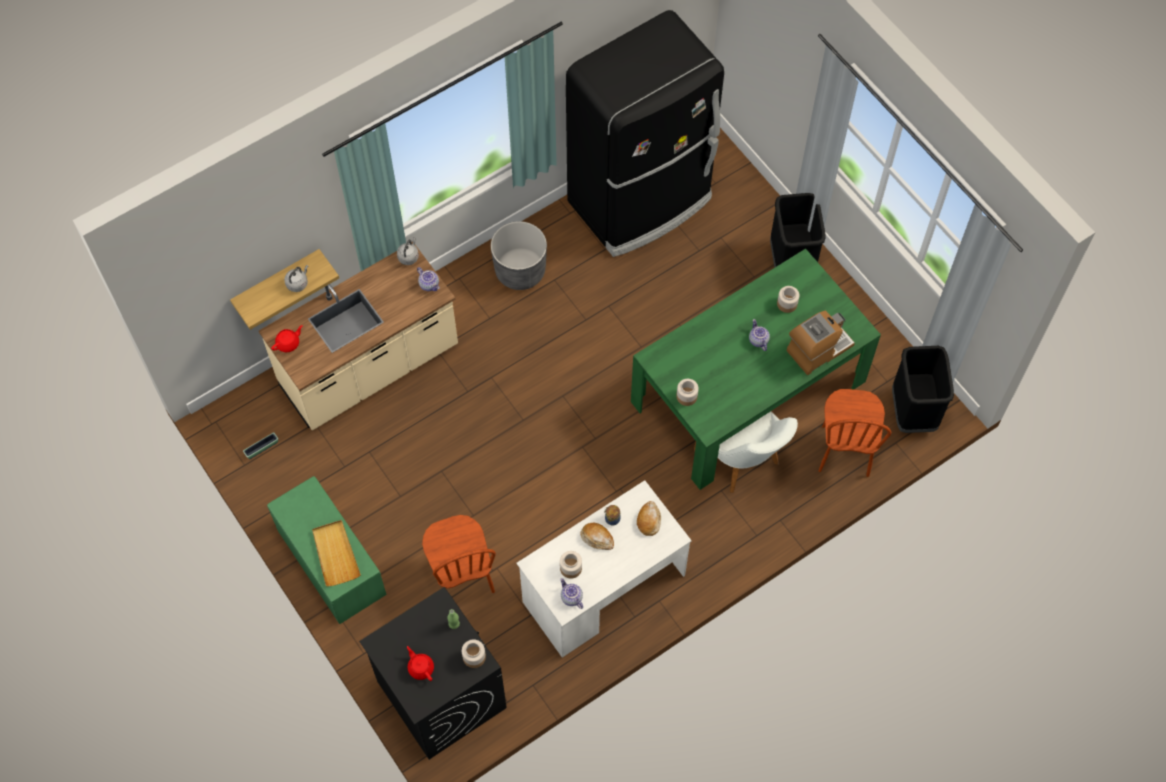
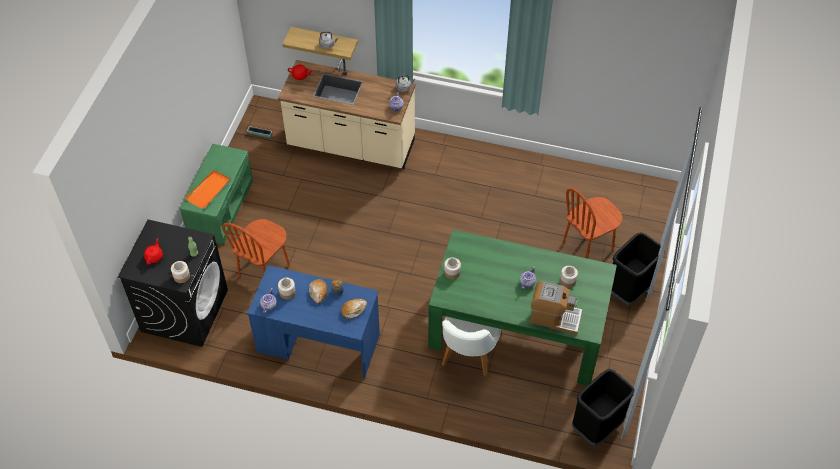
camera: 50 degrees right, 10 degrees down
beige tray [312,520,361,586] -> orange tray [185,170,231,209]
grey planter [491,221,547,290] -> none
white desk [517,480,692,657] -> blue desk [247,265,380,378]
black fridge [566,10,724,257] -> none
brown chair [819,389,891,477] -> brown chair moved to [562,188,623,259]

